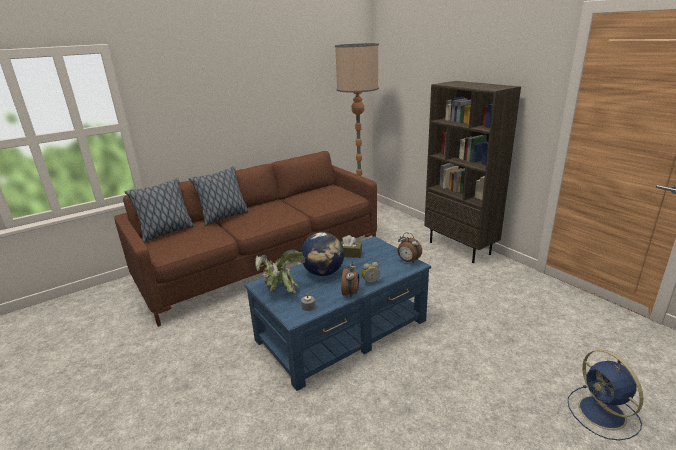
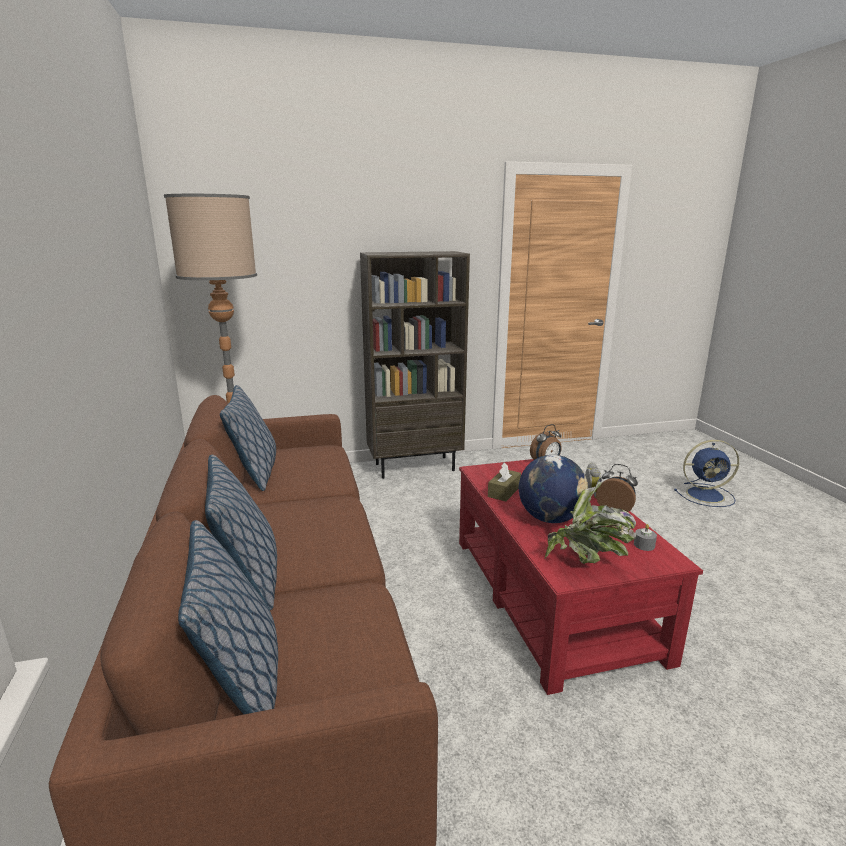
camera: 70 degrees left, 5 degrees down
blue coffee table [245,236,431,391] -> red coffee table [459,459,703,695]
none -> pillow [220,385,276,491]

